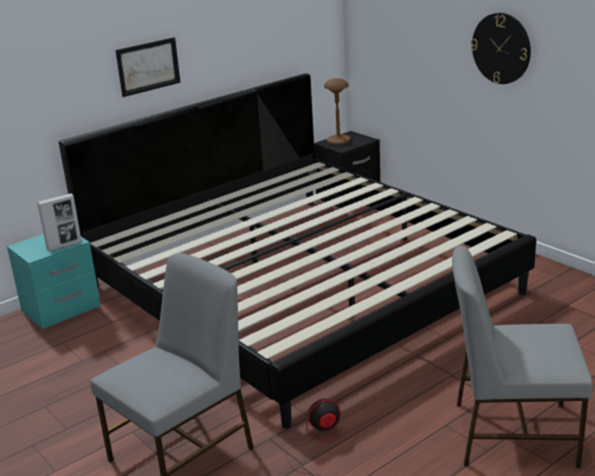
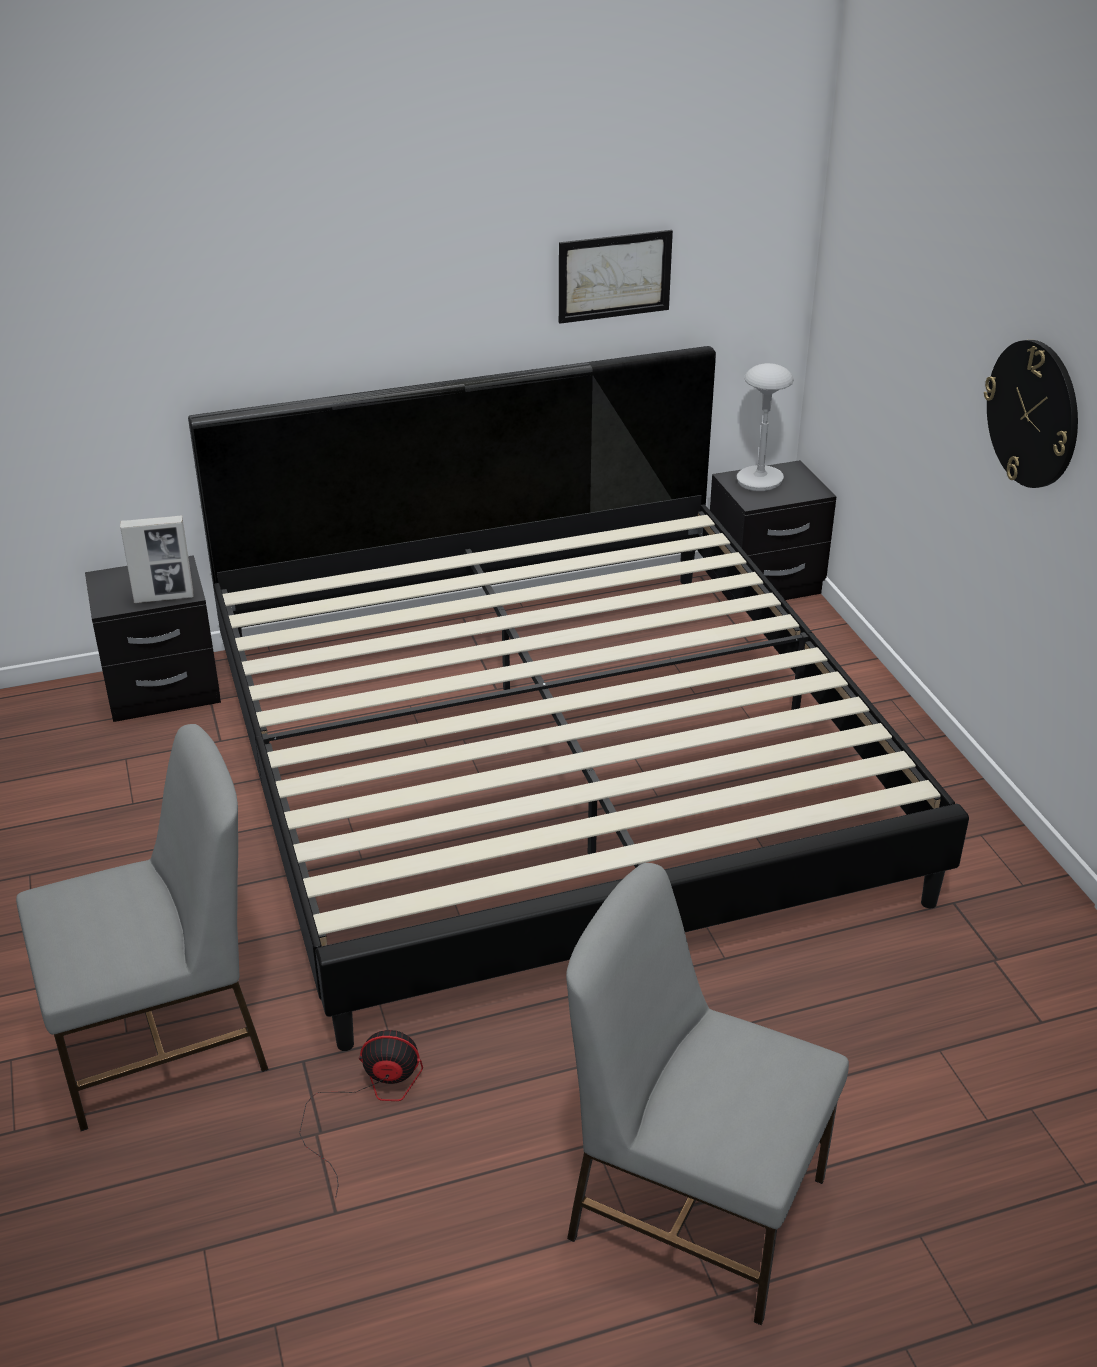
camera: 20 degrees right, 10 degrees up
turquoise nightstand [7,234,100,329] -> black nightstand [85,555,221,722]
picture [115,37,181,97] -> picture moved to [559,230,673,324]
brown table lamp [324,78,350,145] -> grey table lamp [737,363,794,491]

